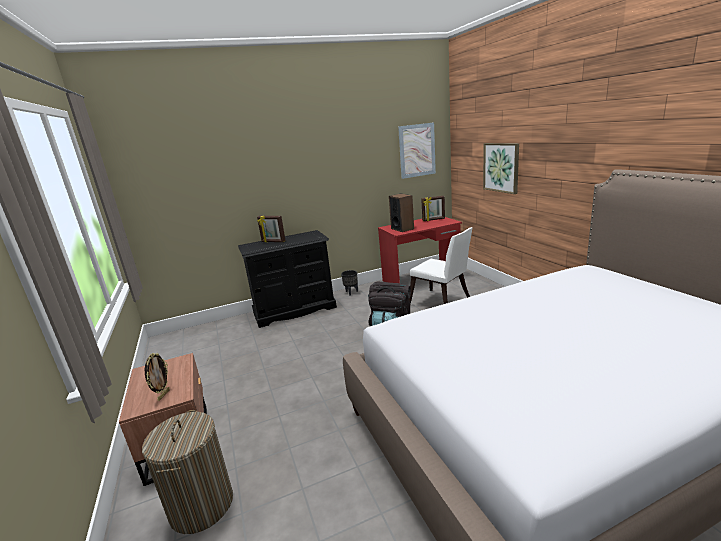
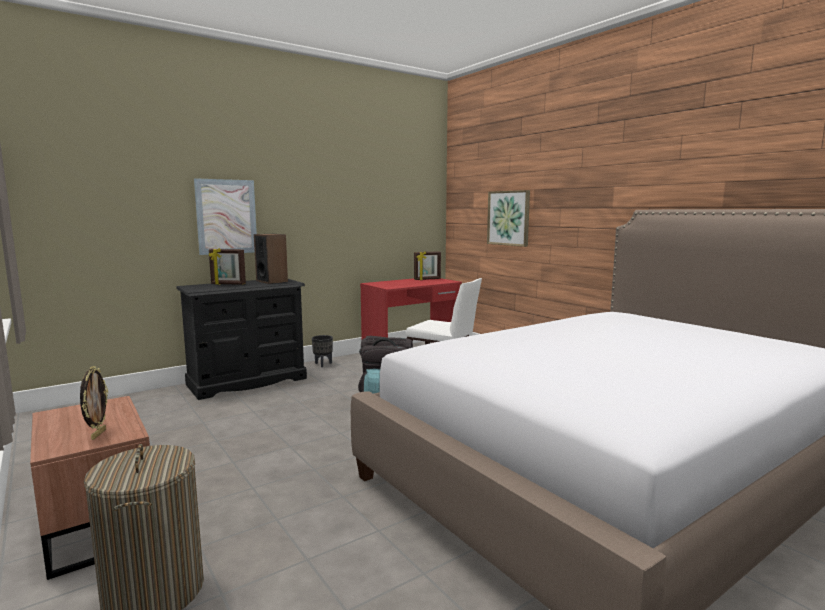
camera: 15 degrees left, 10 degrees down
speaker [389,194,414,232] -> speaker moved to [254,234,288,284]
picture [398,122,436,179] -> picture moved to [194,178,257,255]

